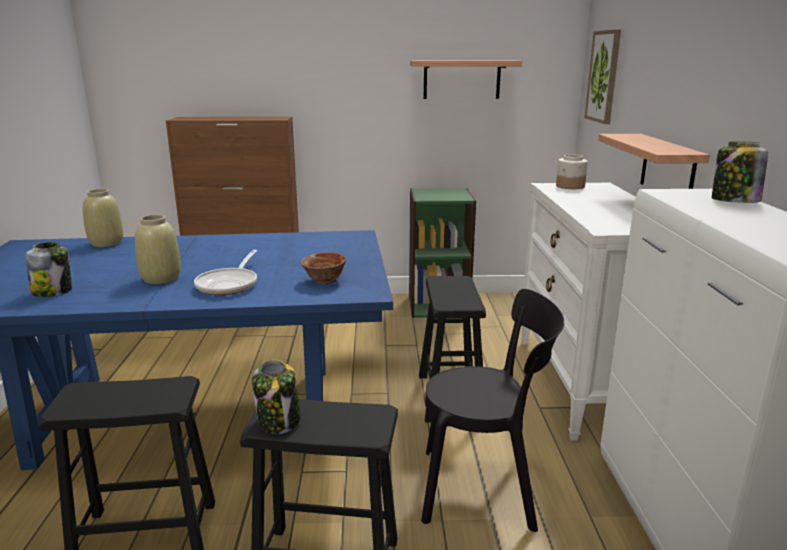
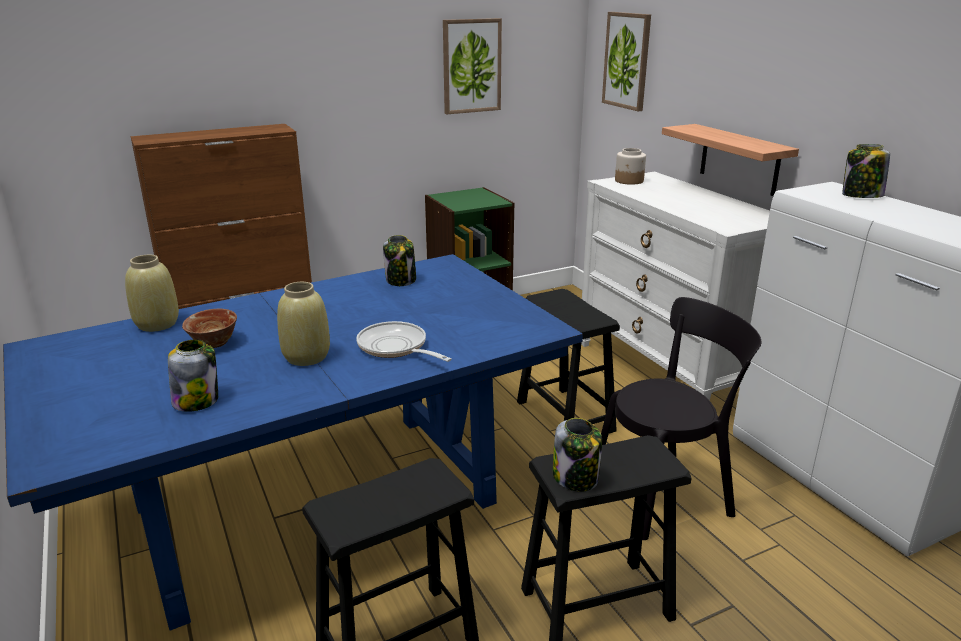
camera: 25 degrees left, 5 degrees up
frying pan [194,250,257,295] -> frying pan turned 150 degrees clockwise [356,321,452,362]
bowl [301,252,346,284] -> bowl moved to [182,309,237,348]
shelf [410,60,522,99] -> picture [443,18,502,114]
none -> jar [383,235,416,286]

